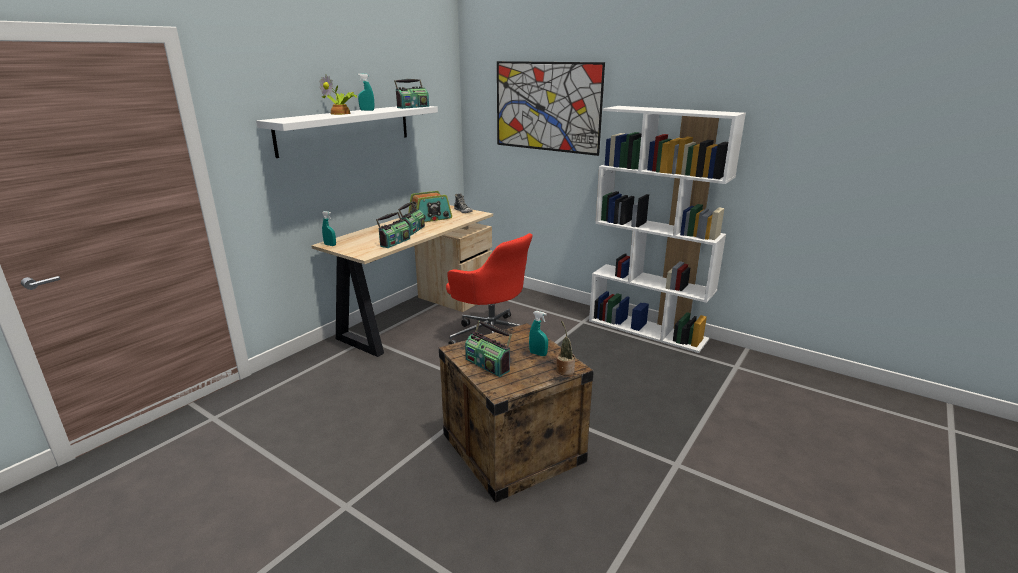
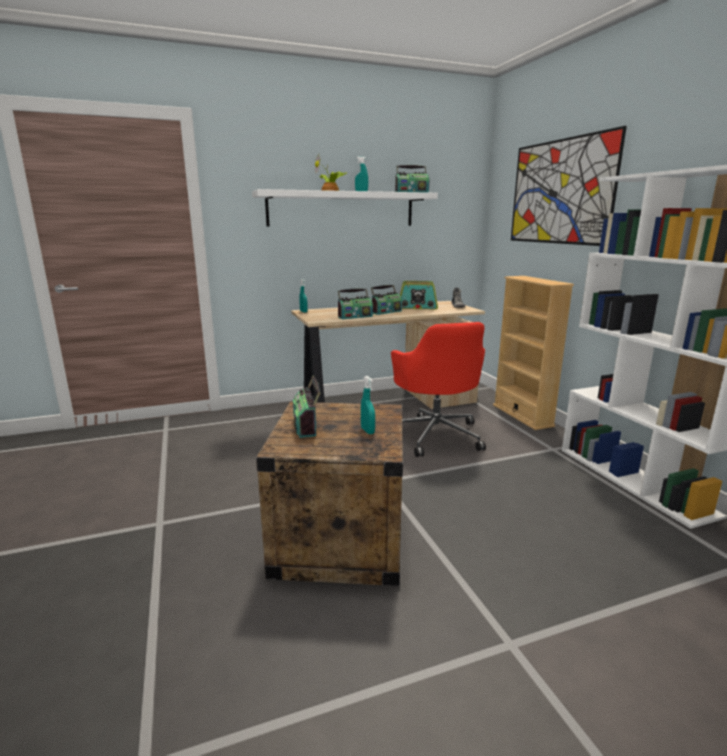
camera: 35 degrees right, 5 degrees down
potted plant [556,321,575,376] -> none
none -> beige bookcase [493,276,574,430]

